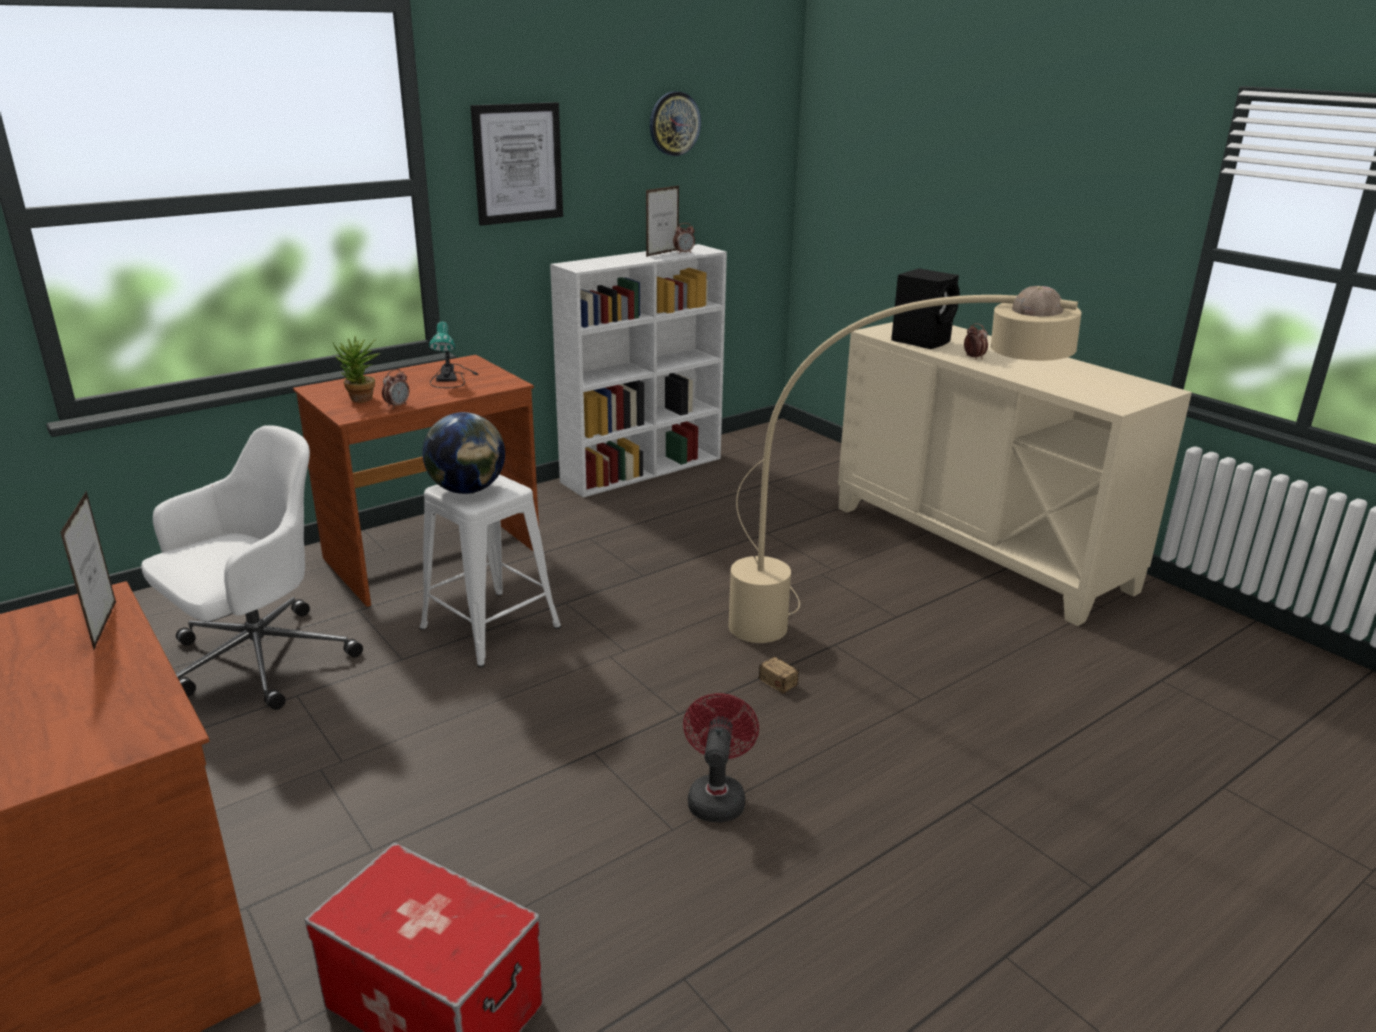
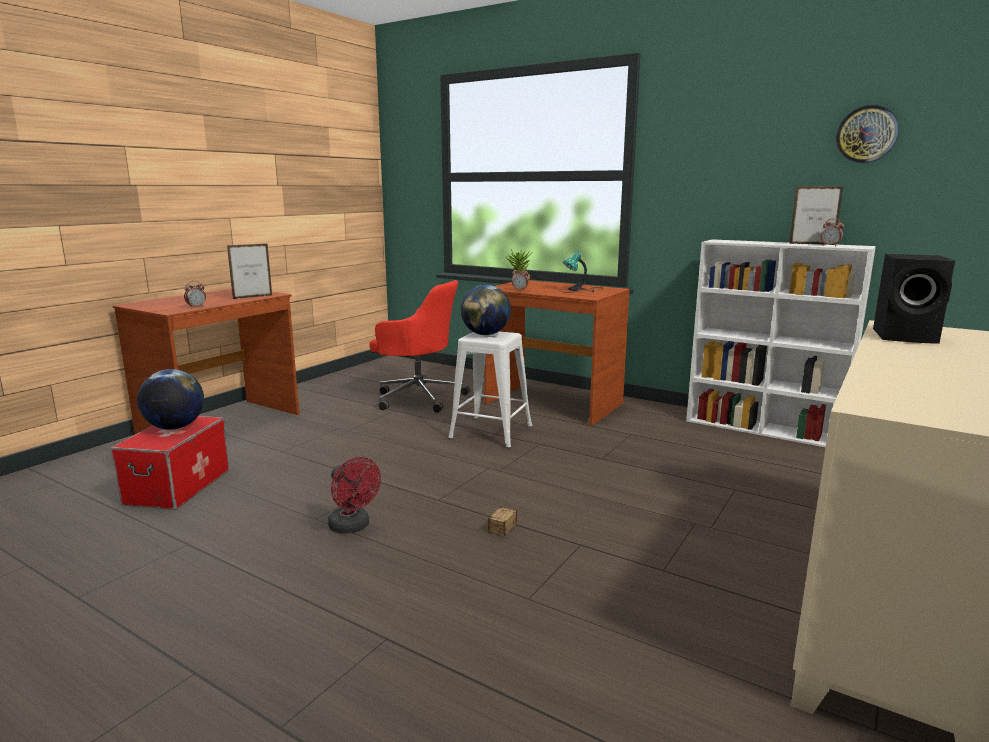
camera: 70 degrees right, 10 degrees down
white office chair [141,425,363,710] -> red office chair [369,280,470,413]
picture [470,102,563,226] -> none
red fan [683,693,759,822] -> red fan turned 60 degrees clockwise [328,457,381,534]
beige floor lamp [729,286,1081,643] -> none
alarm clock [964,323,988,360] -> alarm clock moved to [184,281,206,308]
none -> globe [137,369,204,430]

